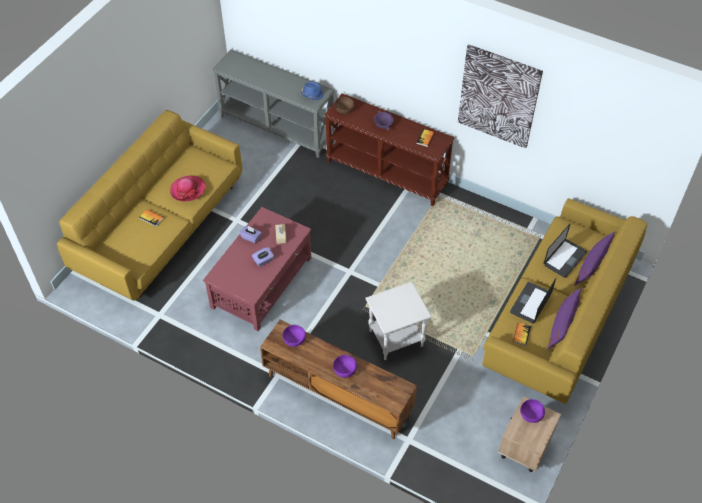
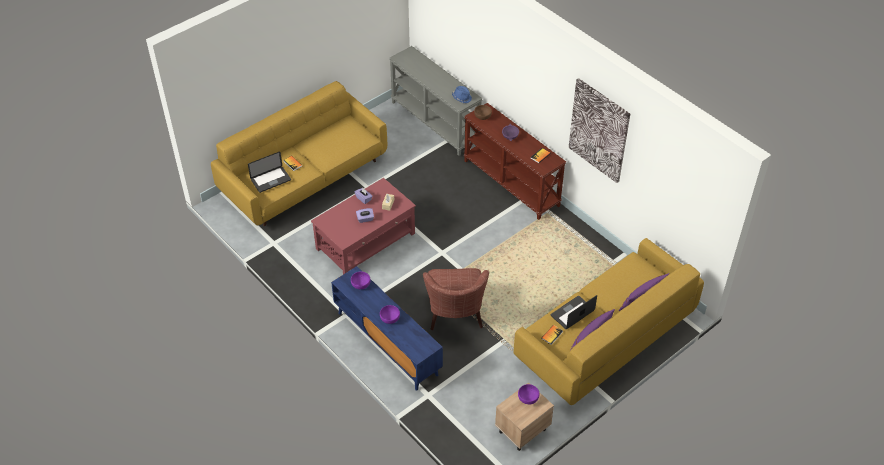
camera: 20 degrees right, 5 degrees down
hat [170,176,206,202] -> none
brown tv stand [260,320,417,439] -> blue tv stand [331,266,443,391]
white side table [366,282,432,360] -> brown armchair [423,268,489,330]
laptop [544,223,587,278] -> laptop moved to [248,152,291,193]

